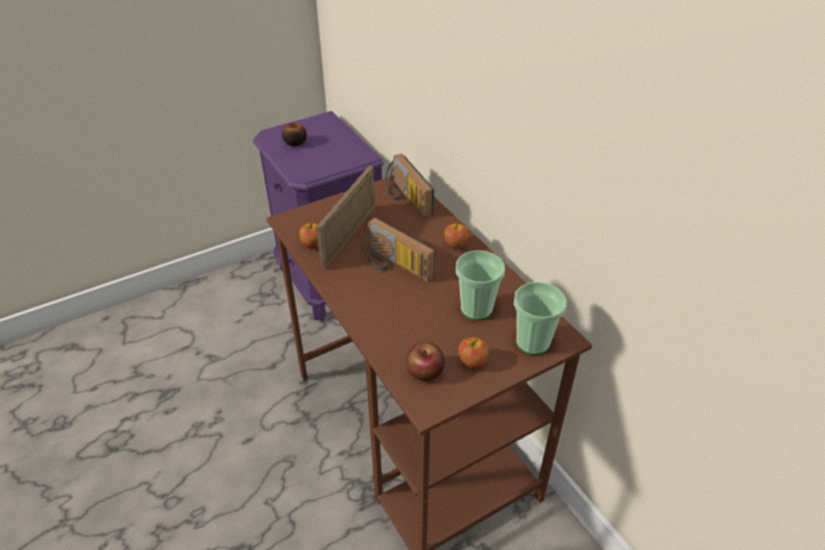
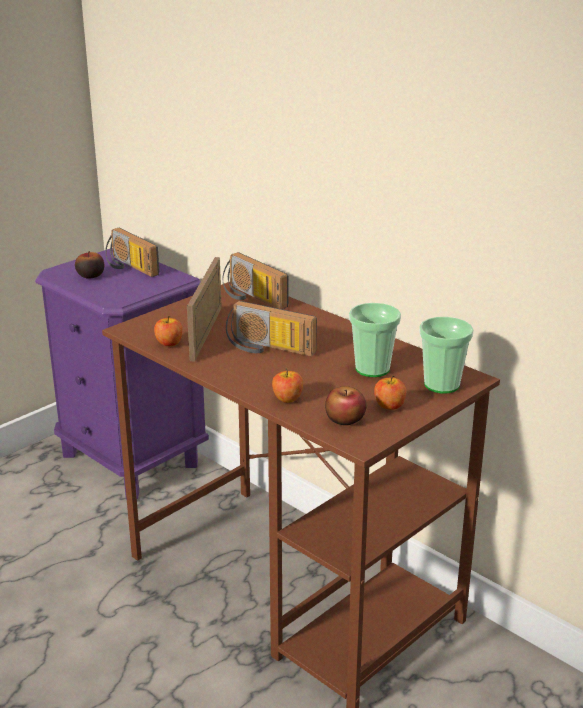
camera: 15 degrees left, 15 degrees down
apple [444,222,469,249] -> apple moved to [272,367,303,403]
none -> radio [105,228,159,277]

